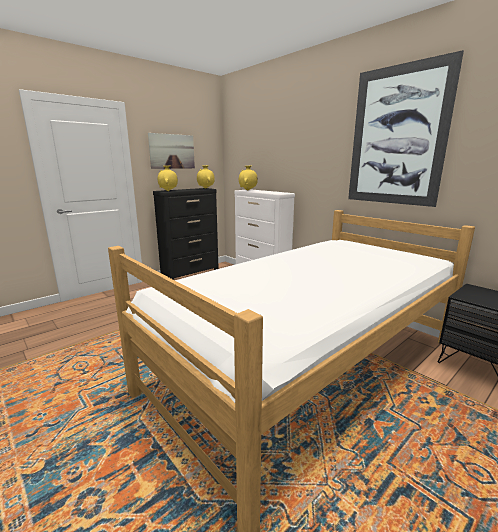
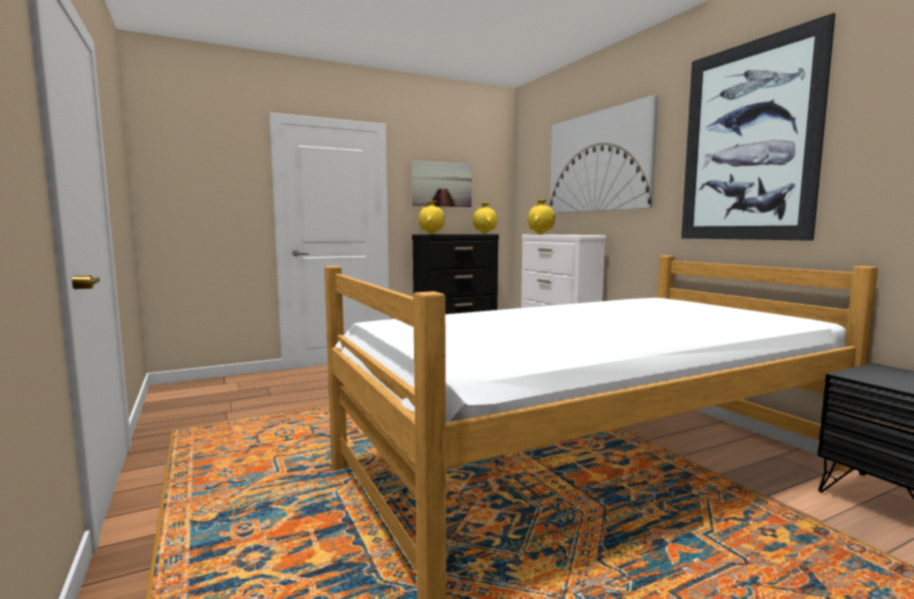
camera: 15 degrees right, 10 degrees down
none -> picture [550,94,659,213]

